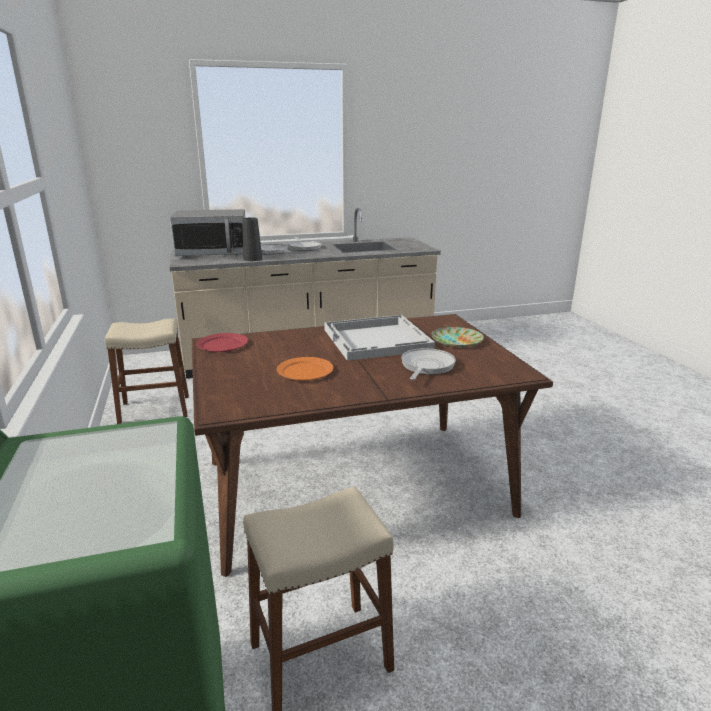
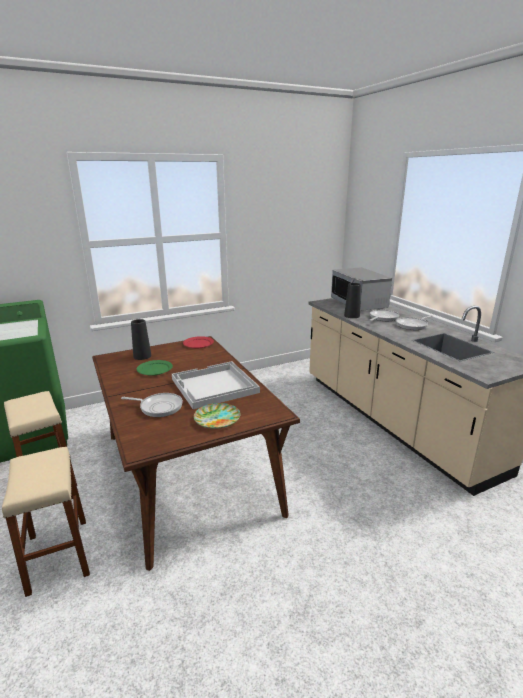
camera: 80 degrees right, 0 degrees up
beige stool [105,318,189,424] -> beige stool moved to [2,447,90,597]
orange plate [277,357,333,381] -> green plate [136,360,173,376]
none -> black vase [131,319,152,360]

